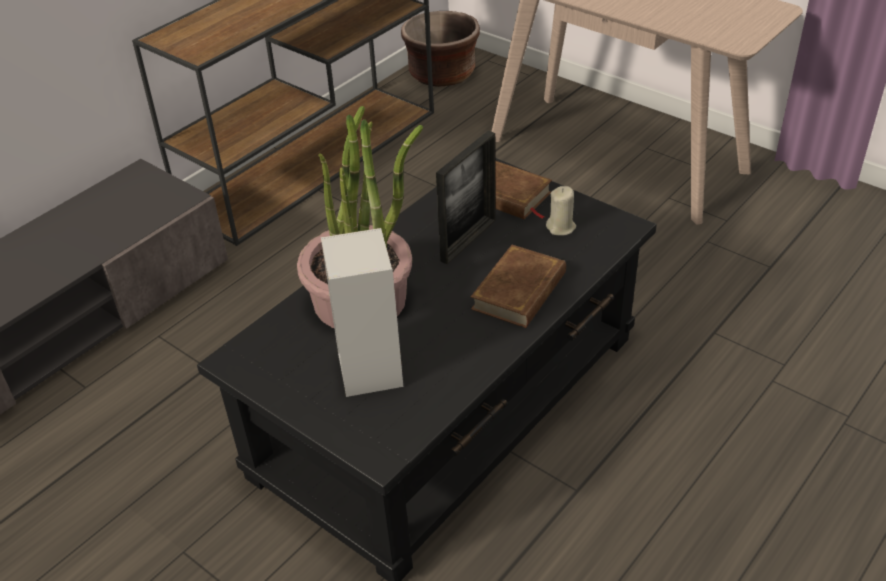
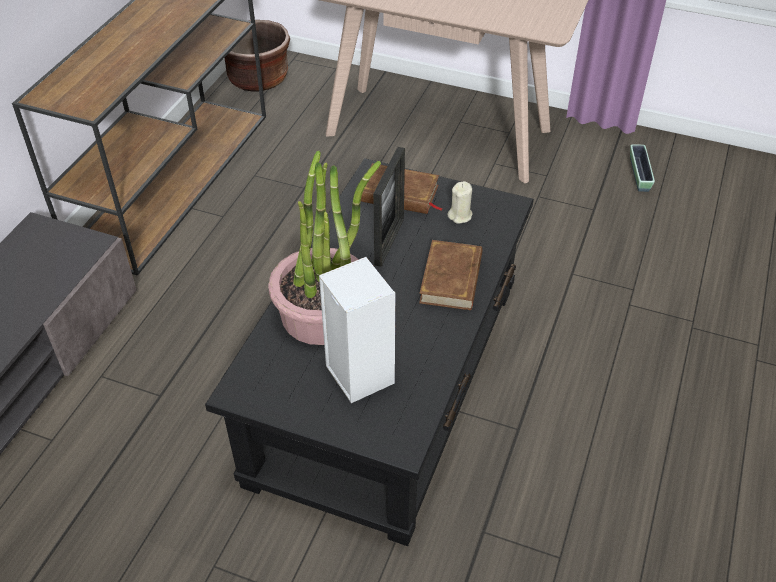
camera: 20 degrees left, 5 degrees up
none -> planter [630,144,655,192]

